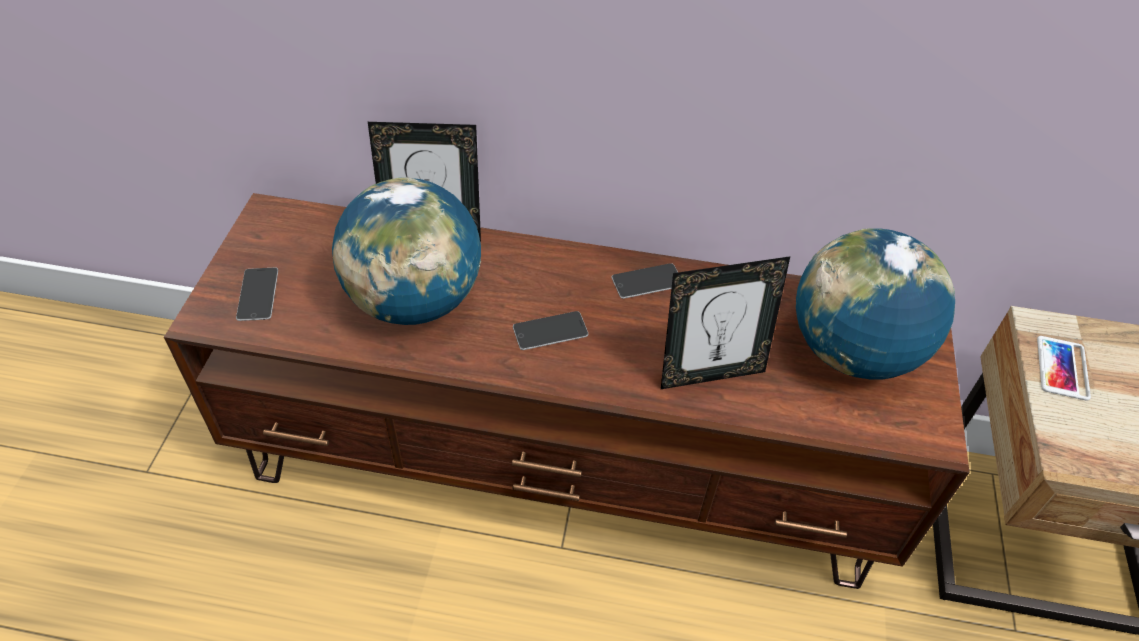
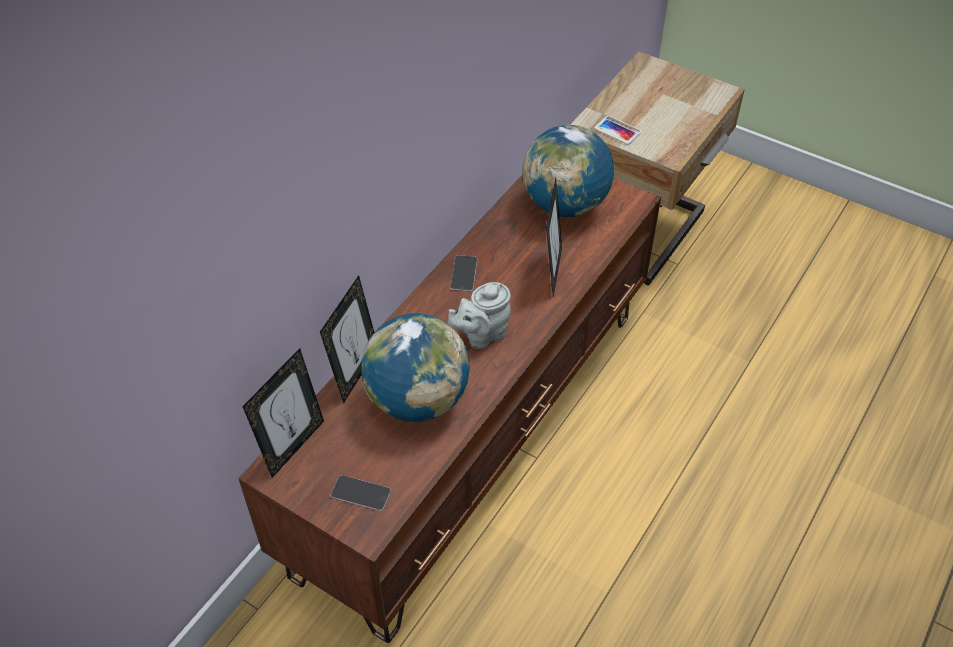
camera: 65 degrees left, 0 degrees up
phone [513,311,588,350] -> grey teapot [448,282,511,349]
none -> picture frame [242,348,324,478]

